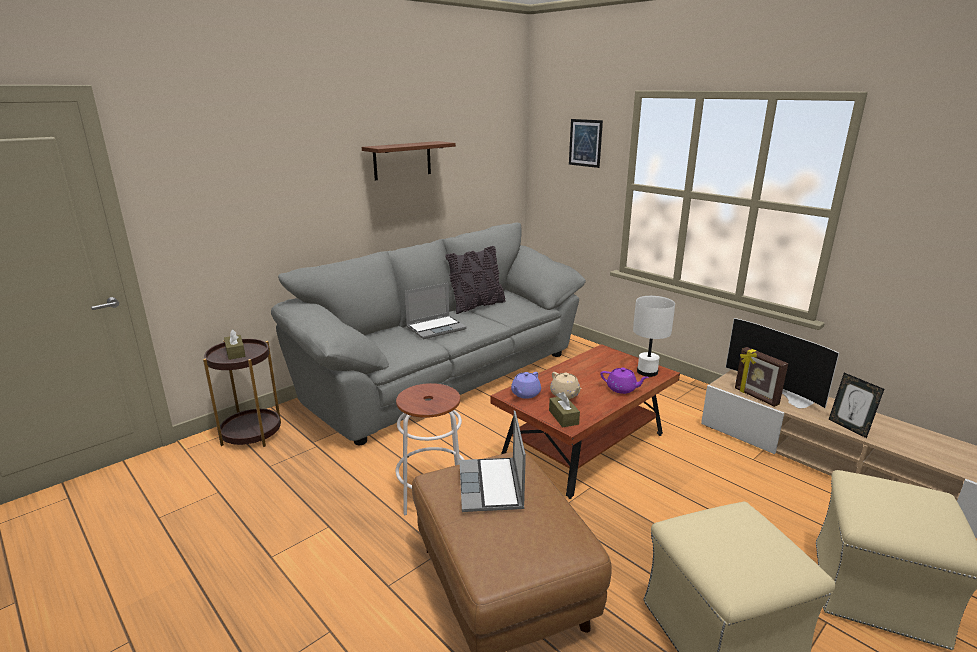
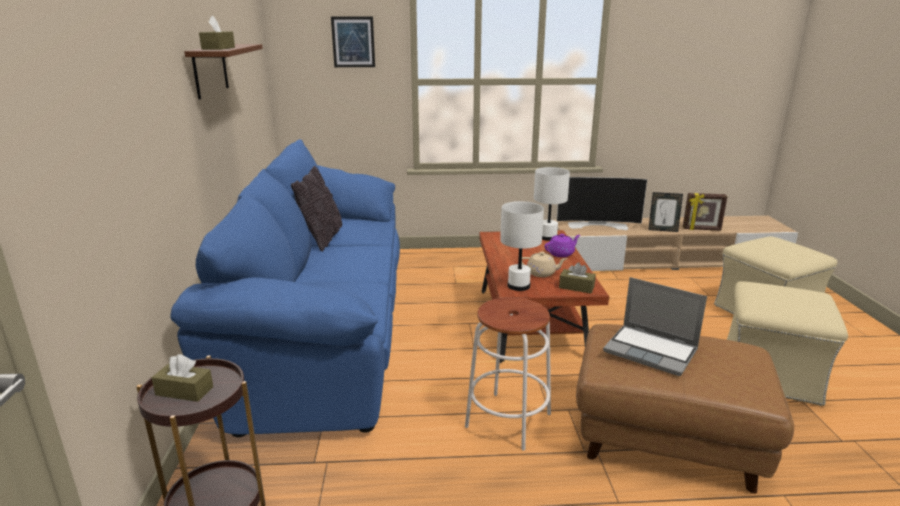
camera: 50 degrees left, 0 degrees up
grey sofa [271,223,586,445] -> blue sofa [170,139,400,437]
laptop [405,283,466,339] -> none
purple teapot [511,372,541,399] -> white table lamp [501,201,544,291]
picture frame [735,347,788,407] -> picture frame moved to [683,193,728,231]
none -> brown tissue box [199,15,235,50]

